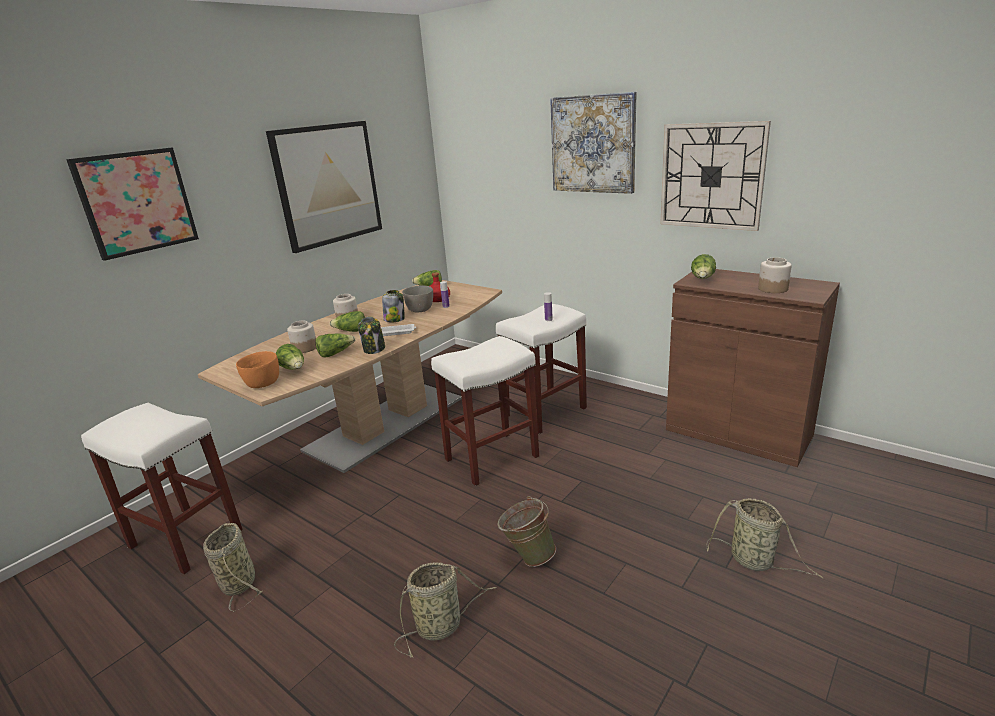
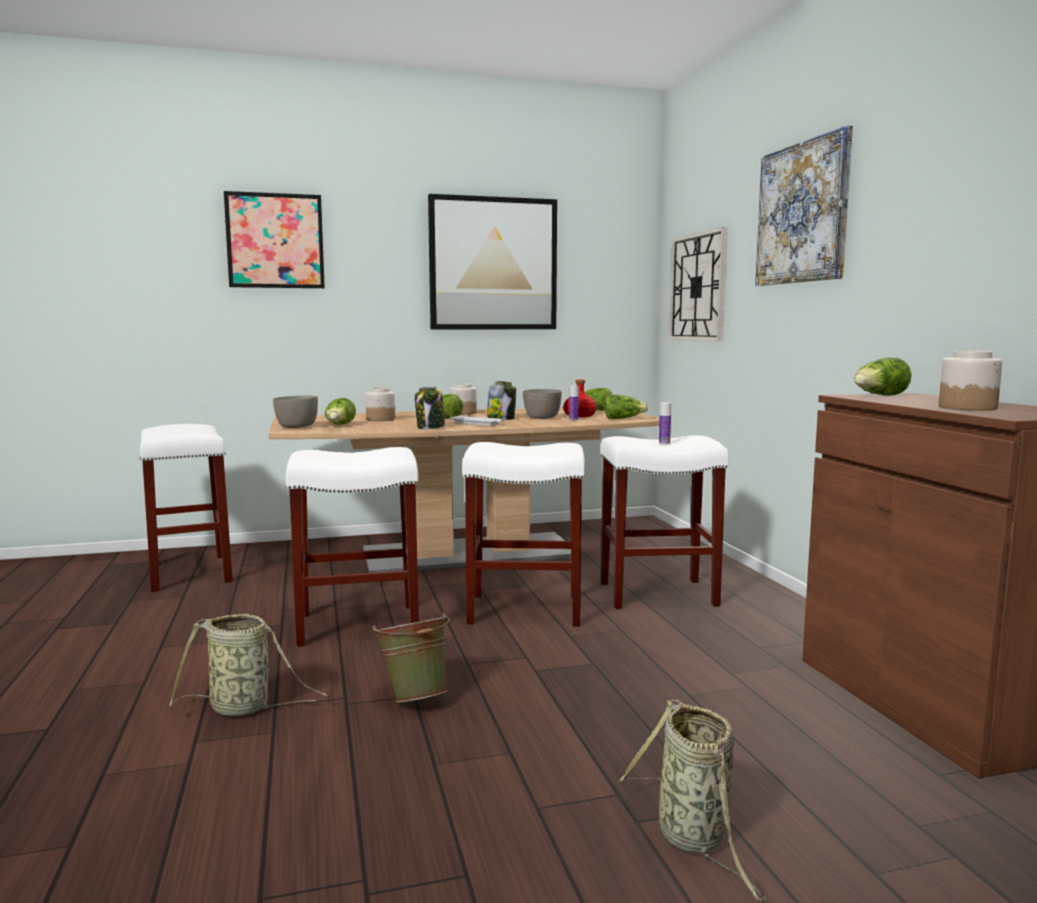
camera: 35 degrees right, 15 degrees down
basket [203,523,262,612] -> none
orange bowl [236,351,279,388] -> grey bowl [273,395,318,428]
lettuce [315,333,355,358] -> lettuce moved to [604,394,649,419]
wall clock [660,121,771,231] -> wall clock moved to [669,227,728,341]
none -> white stool [286,447,419,647]

